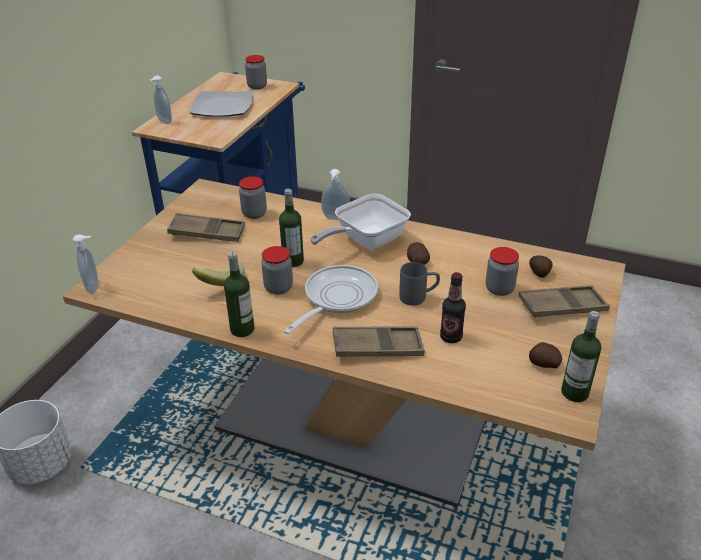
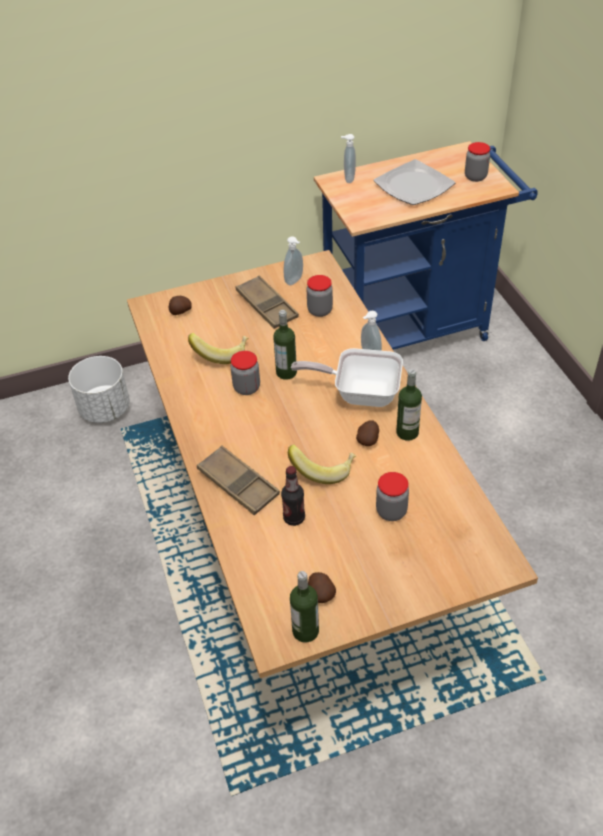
camera: 50 degrees right, 10 degrees up
soap dispenser [73,234,98,294] -> soap dispenser moved to [284,236,303,285]
bottle [224,252,254,337] -> bottle moved to [396,369,422,441]
frying pan [284,265,378,334] -> none
grey mug [399,262,440,306] -> banana [288,444,356,484]
brown tray [518,285,610,317] -> none
potato [529,255,553,278] -> potato moved to [168,296,192,315]

